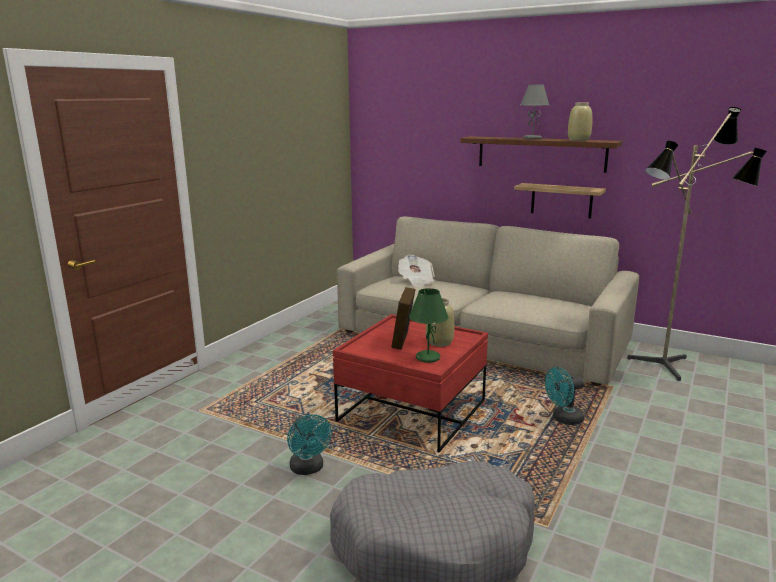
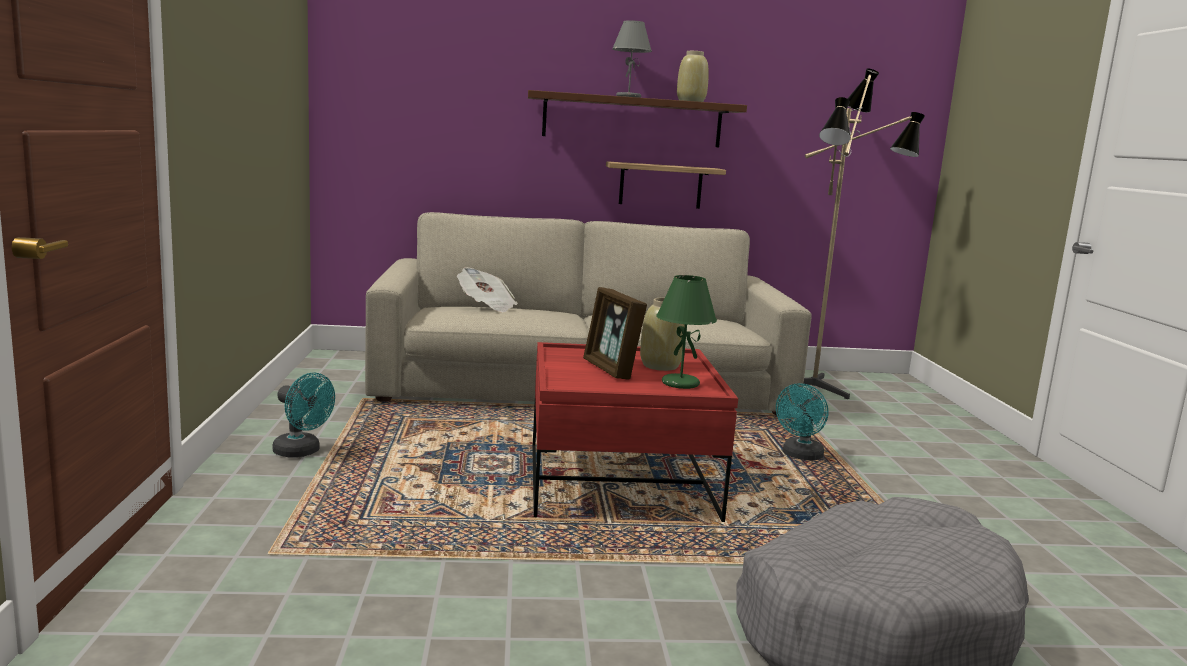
camera: 35 degrees left, 5 degrees down
turquoise fan [287,415,332,475] -> turquoise fan moved to [273,373,335,458]

